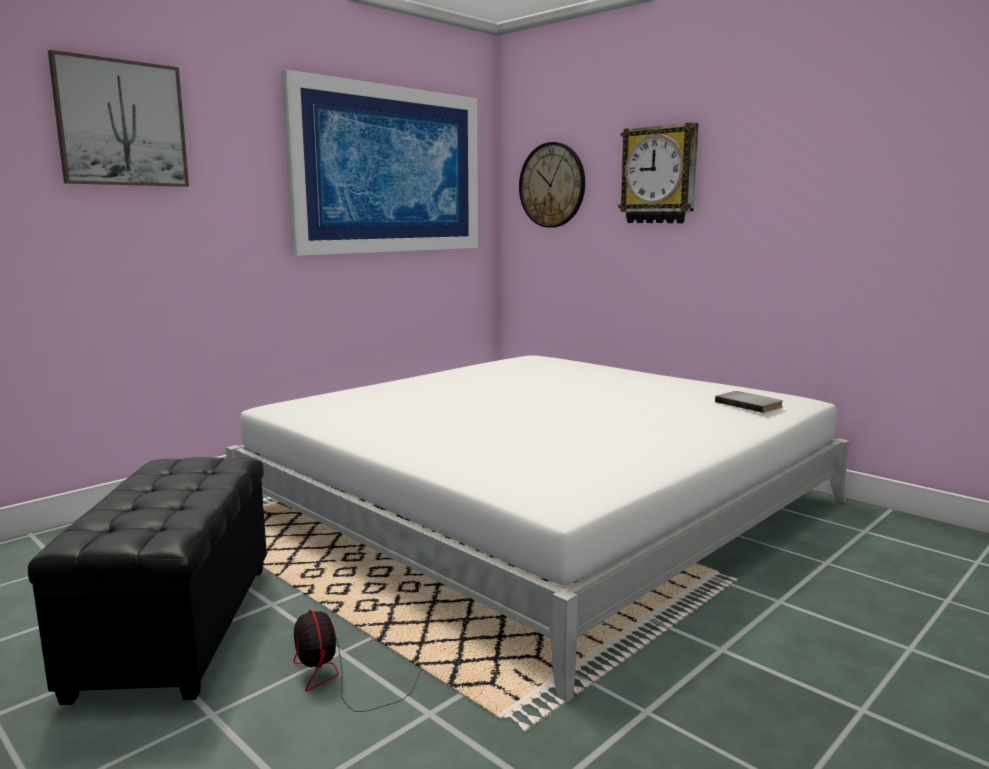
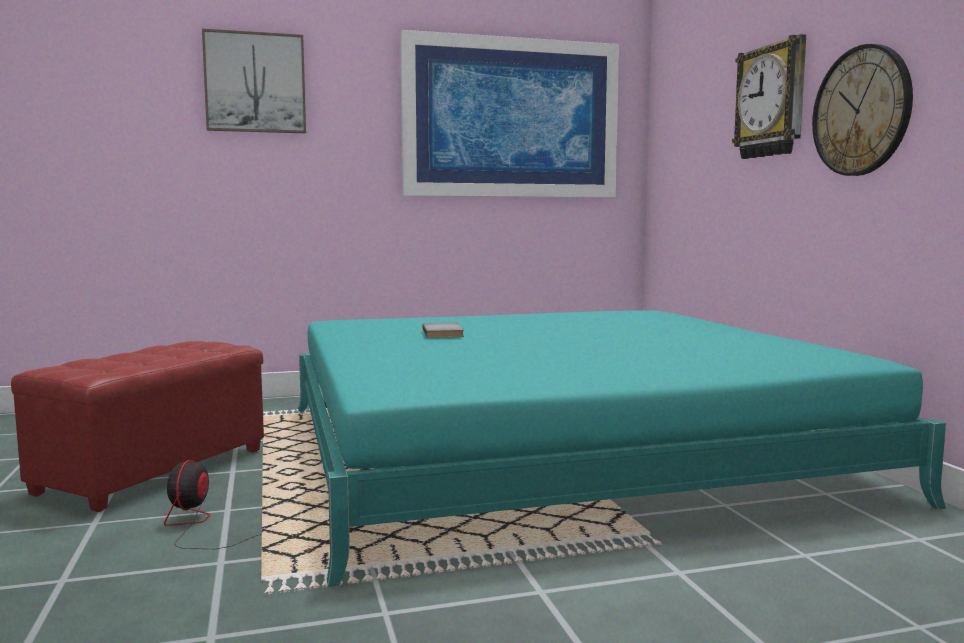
camera: 30 degrees right, 5 degrees down
black ottoman [28,457,267,705] -> red ottoman [11,341,264,512]
white bed [226,355,849,704] -> turquoise bed [298,310,946,587]
wall clock [519,142,585,228] -> wall clock moved to [812,44,913,176]
grey book [715,391,783,413] -> grey book moved to [422,323,464,338]

